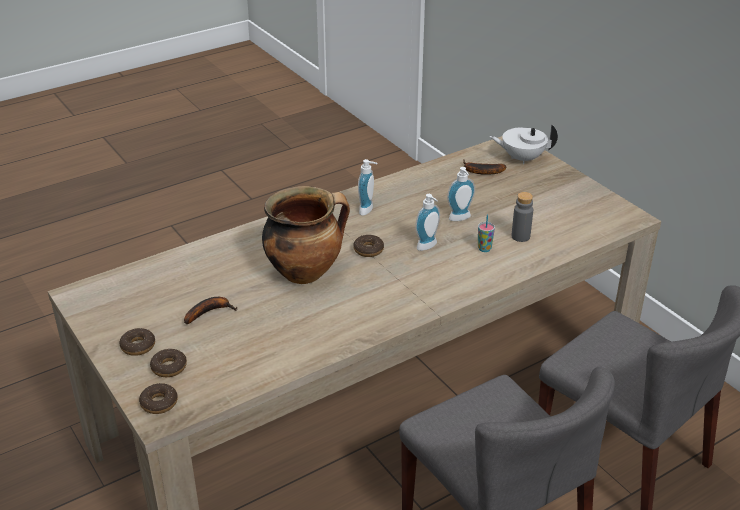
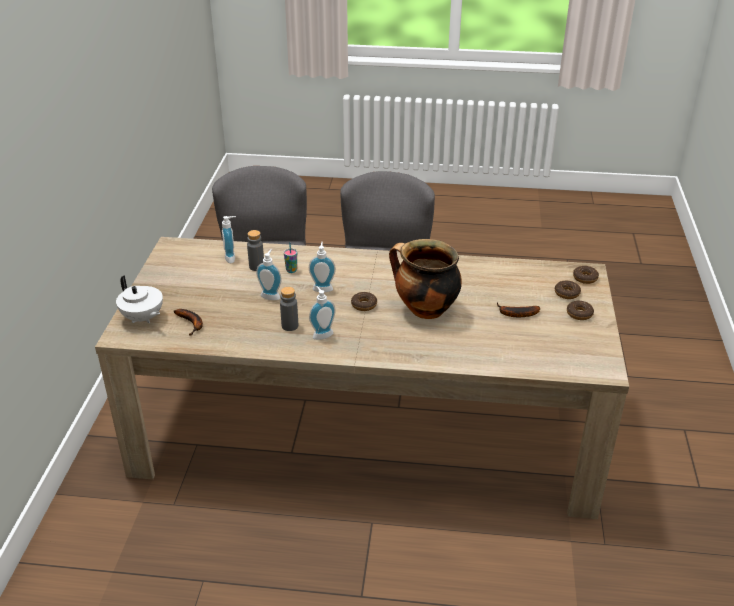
camera: 140 degrees left, 0 degrees up
none -> soap dispenser [222,216,236,263]
none -> grey bottle [280,287,298,331]

